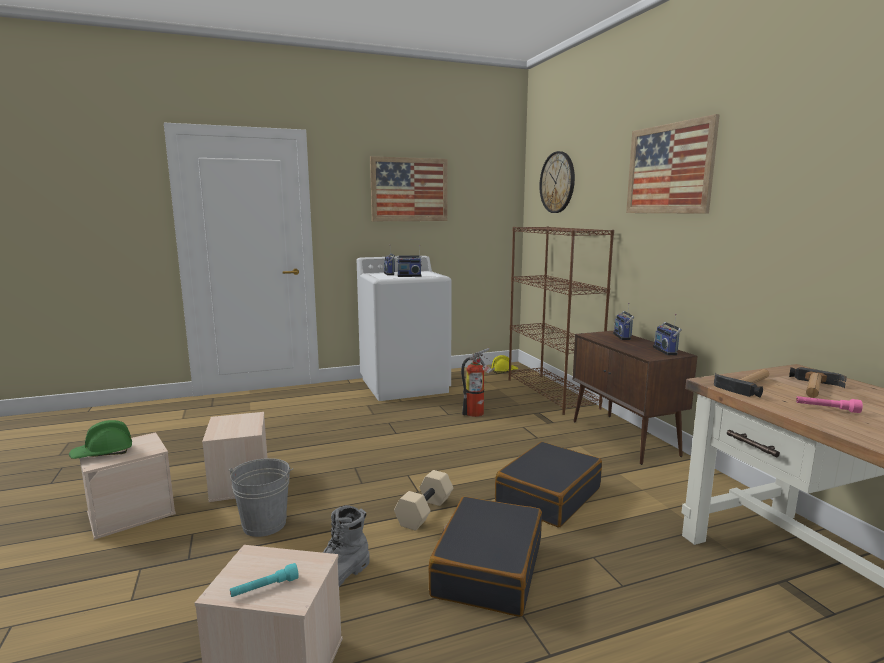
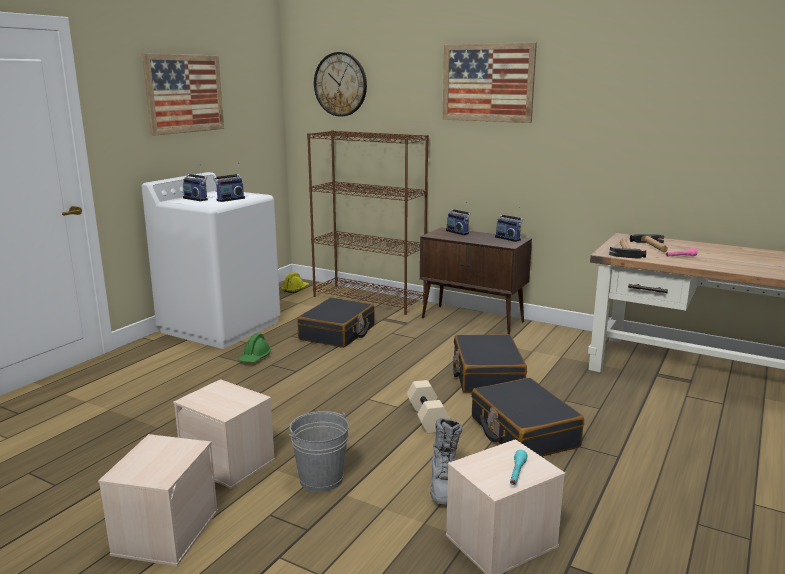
camera: 40 degrees left, 5 degrees up
green hard hat [69,420,132,459] -> green hard hat moved to [238,333,271,362]
fire extinguisher [461,348,495,417] -> black suitcase [297,298,375,348]

